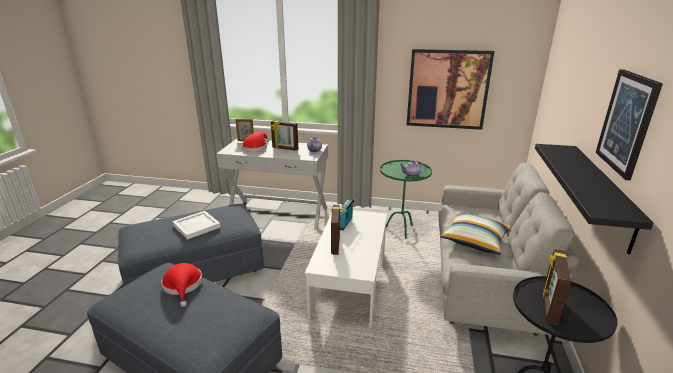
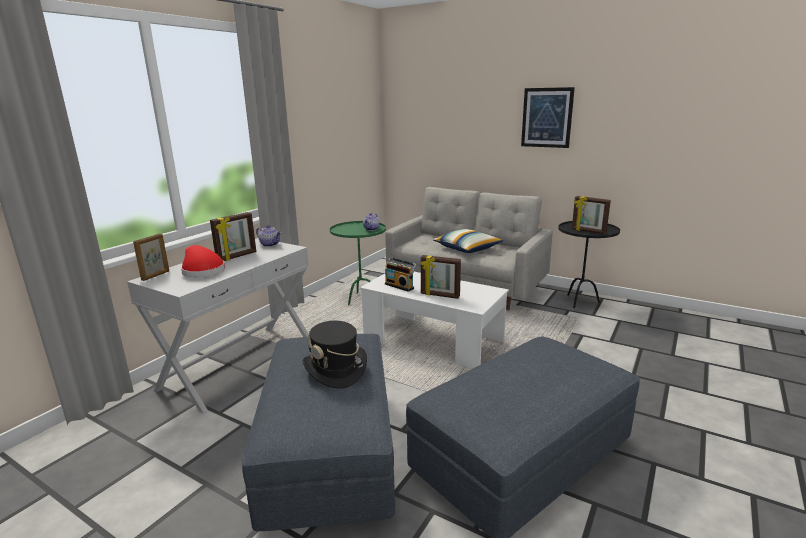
camera: 70 degrees left, 5 degrees down
red hat [161,263,202,307] -> none
white tray [172,211,221,240] -> black hat [303,321,367,389]
picture [407,49,495,130] -> none
black shelf [535,144,654,254] -> none

